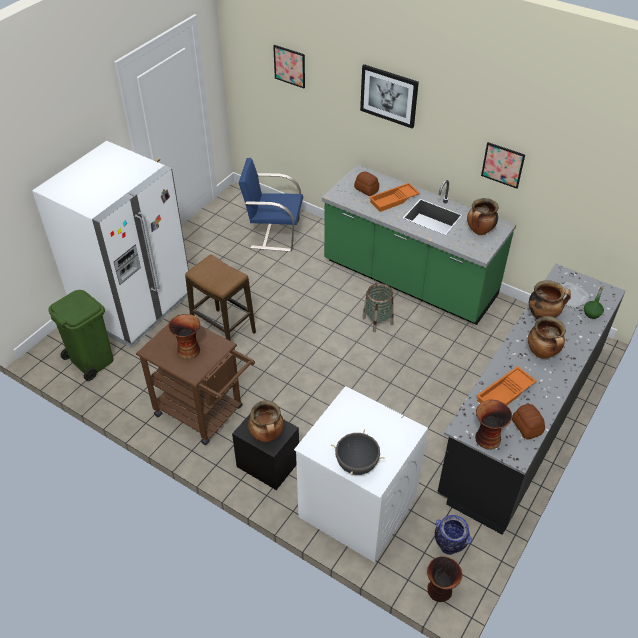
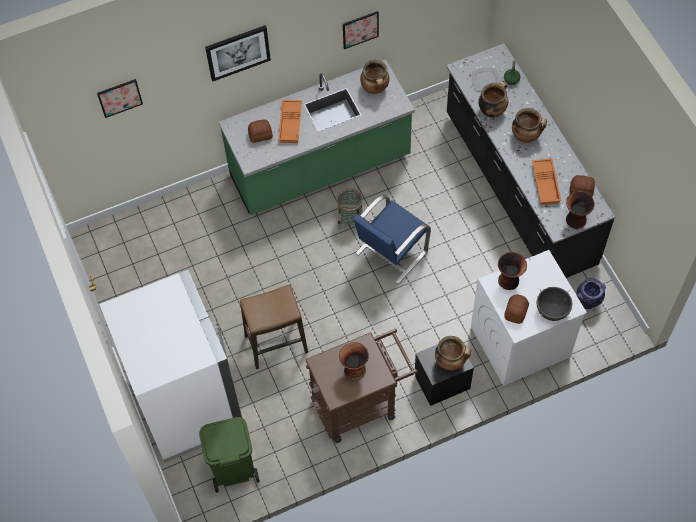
camera: 55 degrees left, 15 degrees up
blue chair [238,158,303,252] -> blue chair moved to [353,195,431,284]
vase [427,556,462,602] -> vase moved to [498,252,527,290]
none -> bread [504,294,529,324]

